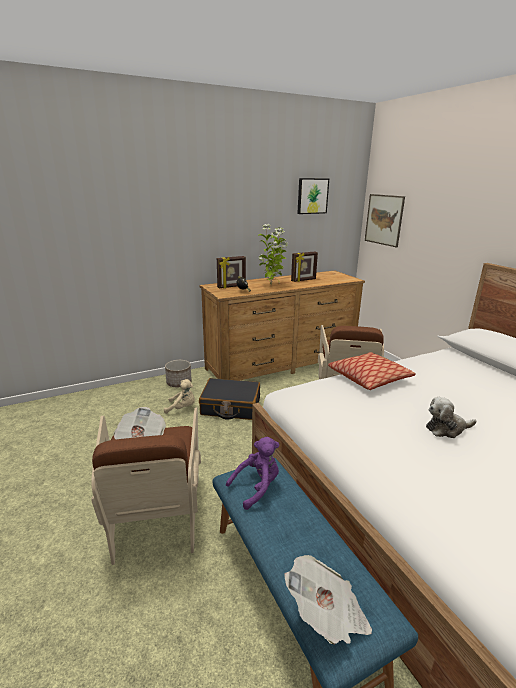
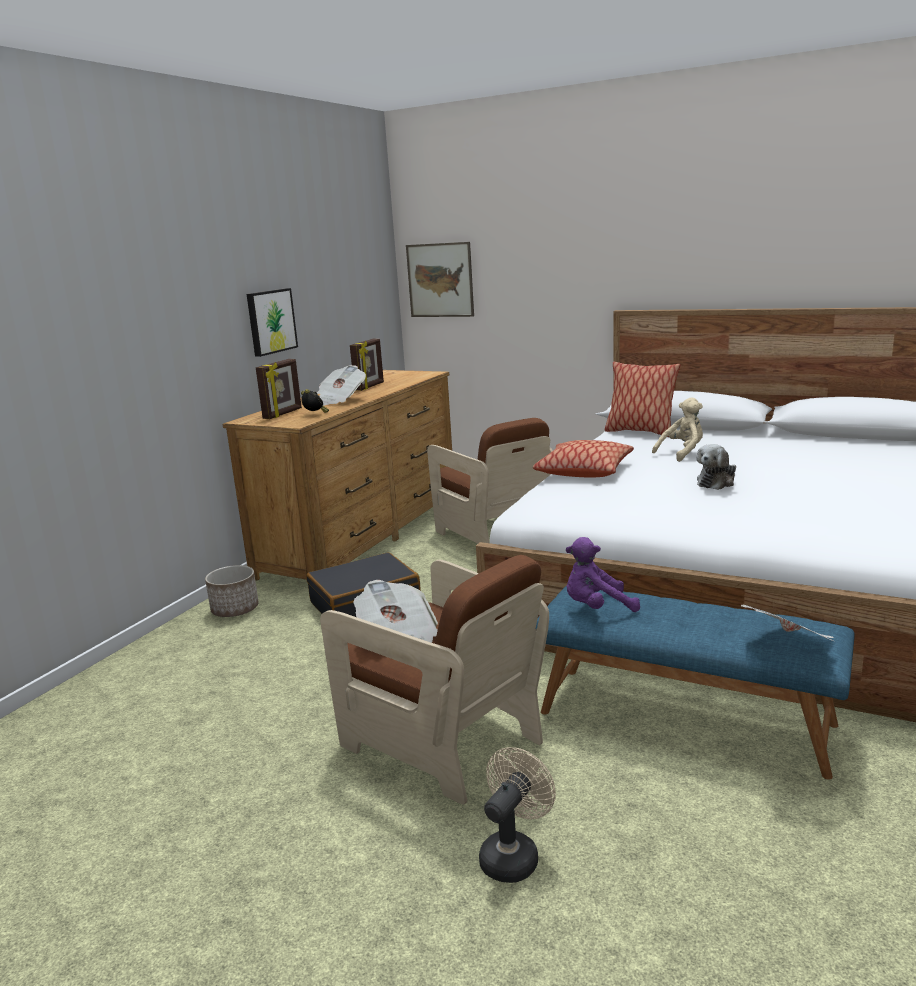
camera: 35 degrees left, 5 degrees down
beige plush toy [164,379,195,414] -> beige plush toy moved to [652,397,703,462]
purple plush toy [226,437,280,510] -> purple plush toy turned 120 degrees counterclockwise [566,537,640,612]
potted plant [258,224,289,285] -> newspaper [317,365,366,406]
picture [297,178,329,214] -> picture moved to [247,288,298,357]
none -> beige fan [479,747,556,883]
none -> pillow [604,362,680,437]

